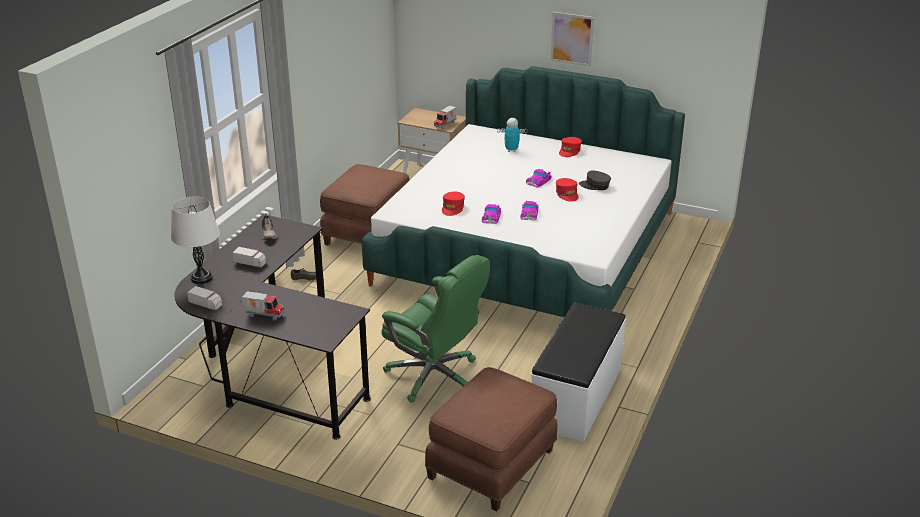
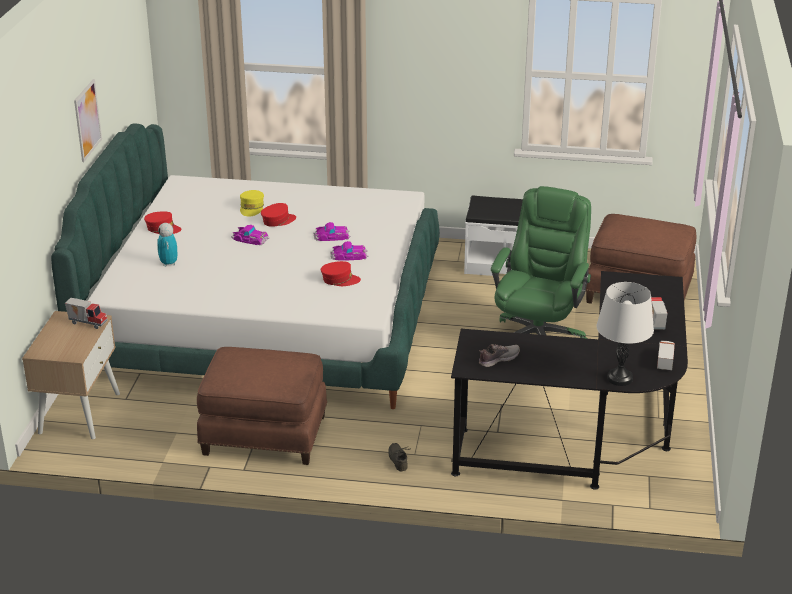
camera: 105 degrees left, 0 degrees up
toy truck [232,247,267,268] -> none
grey cap [579,170,611,190] -> yellow cap [240,190,264,216]

